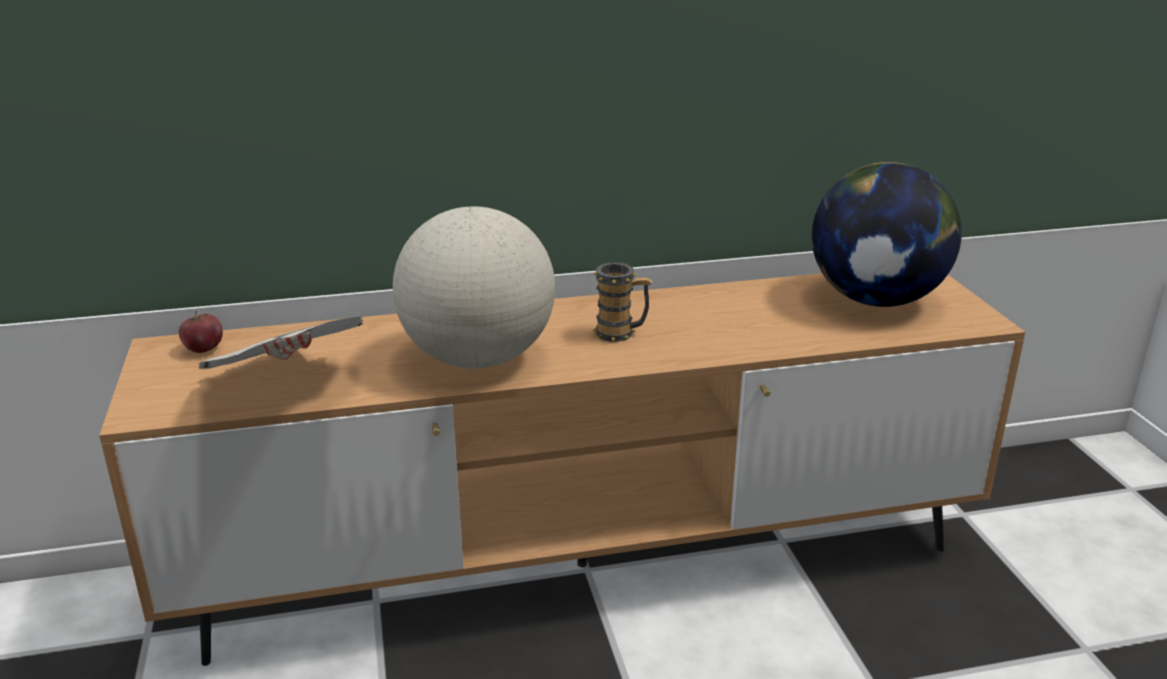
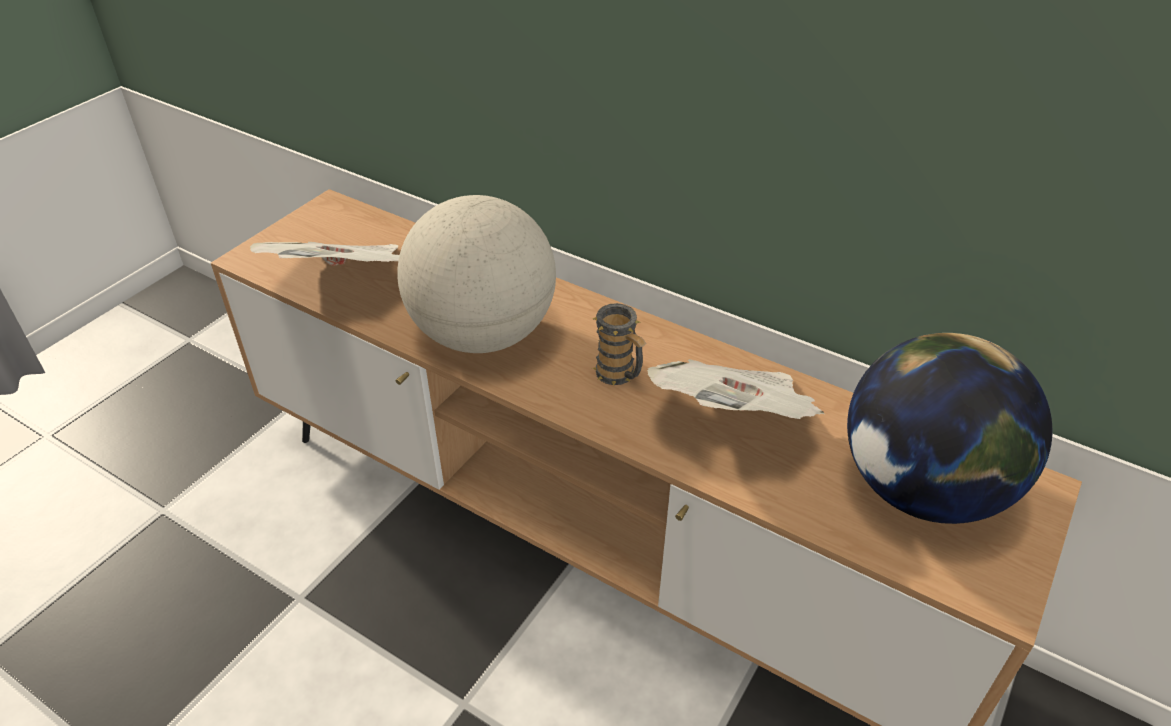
camera: 45 degrees right, 15 degrees up
apple [179,311,223,353] -> none
none -> newspaper [647,359,824,419]

